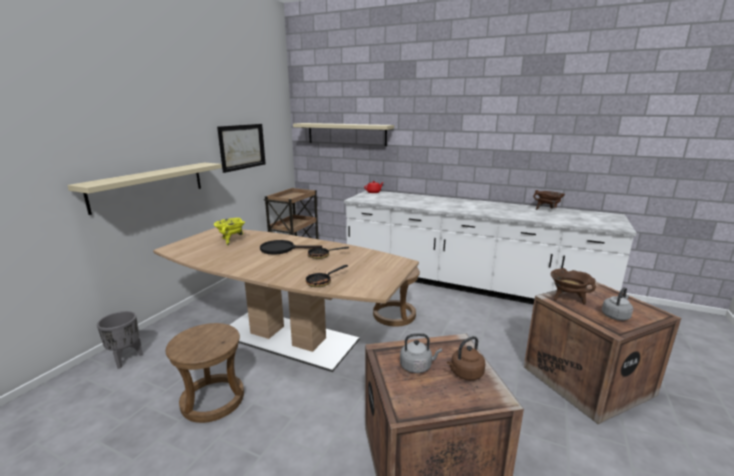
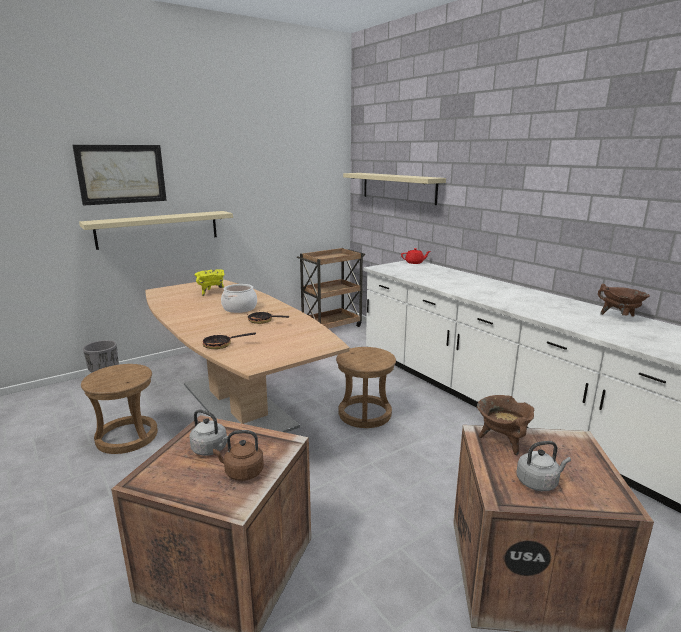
camera: 30 degrees right, 0 degrees up
picture [217,124,266,173] -> picture moved to [72,145,167,206]
black frying pan [260,240,322,255] -> cooking pot [221,284,257,313]

